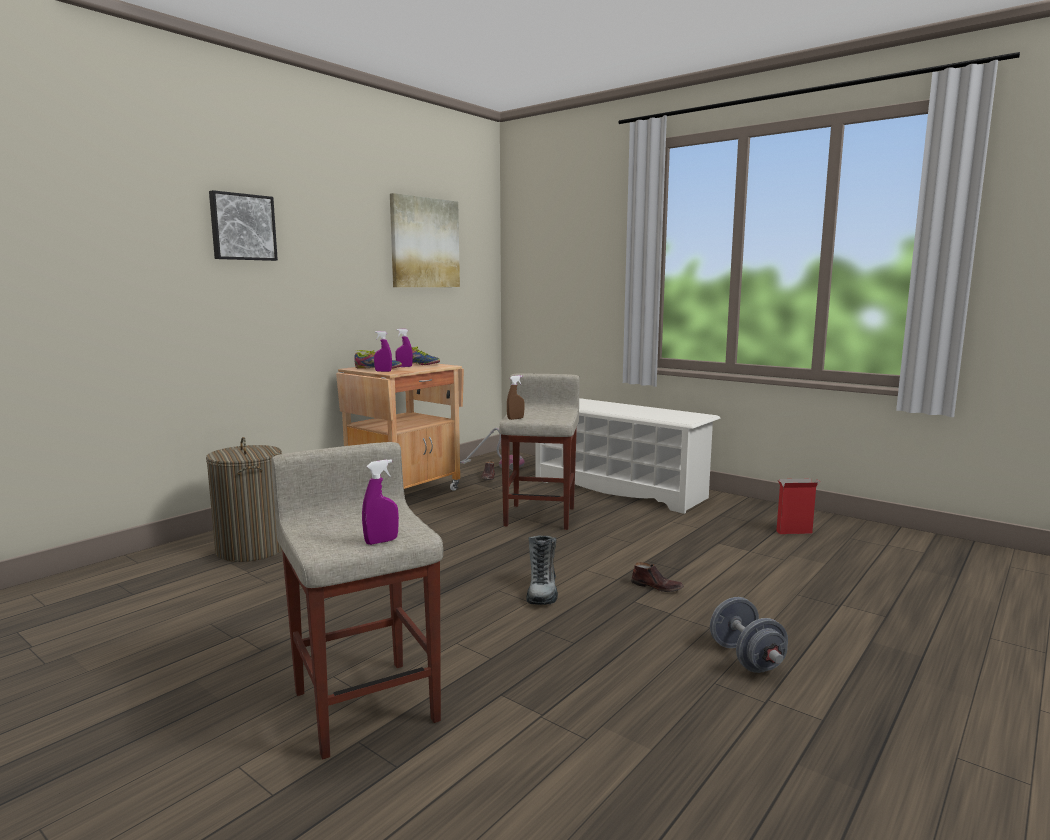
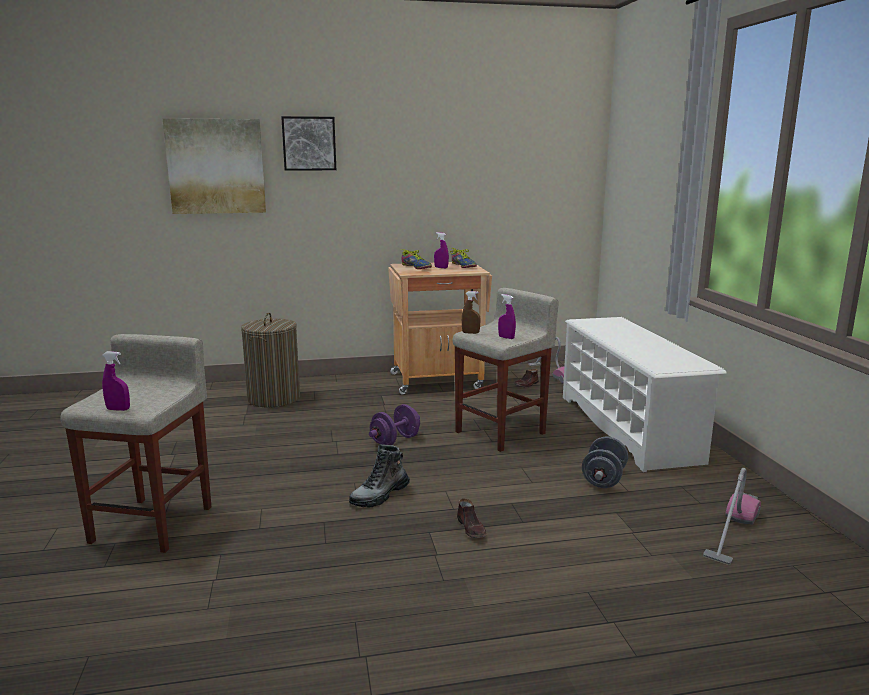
camera: 40 degrees right, 5 degrees up
purple spray bottle [374,331,392,372] -> purple spray bottle moved to [498,294,516,339]
picture [390,193,460,287] -> picture moved to [162,118,266,214]
grey dumbbell [710,597,788,673] -> grey dumbbell moved to [582,436,628,488]
cardboard box [776,479,821,534] -> vacuum cleaner [703,468,761,565]
none -> purple dumbbell [369,404,420,445]

